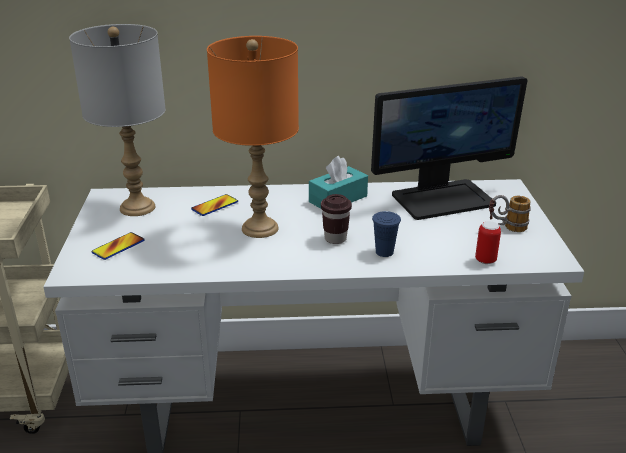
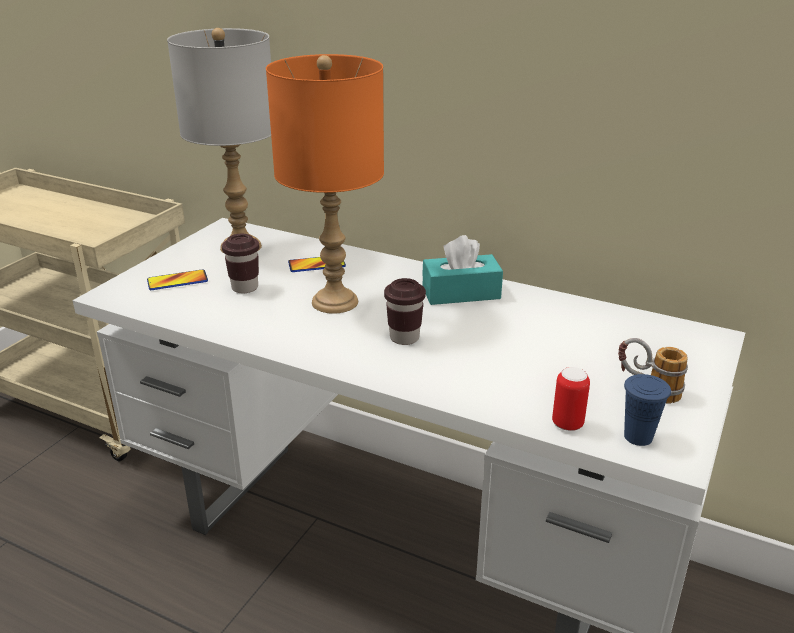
camera: 30 degrees right, 0 degrees up
monitor [371,76,527,220] -> none
blue cup [372,211,401,257] -> blue cup moved to [624,374,671,446]
none -> brown cup [222,234,259,293]

